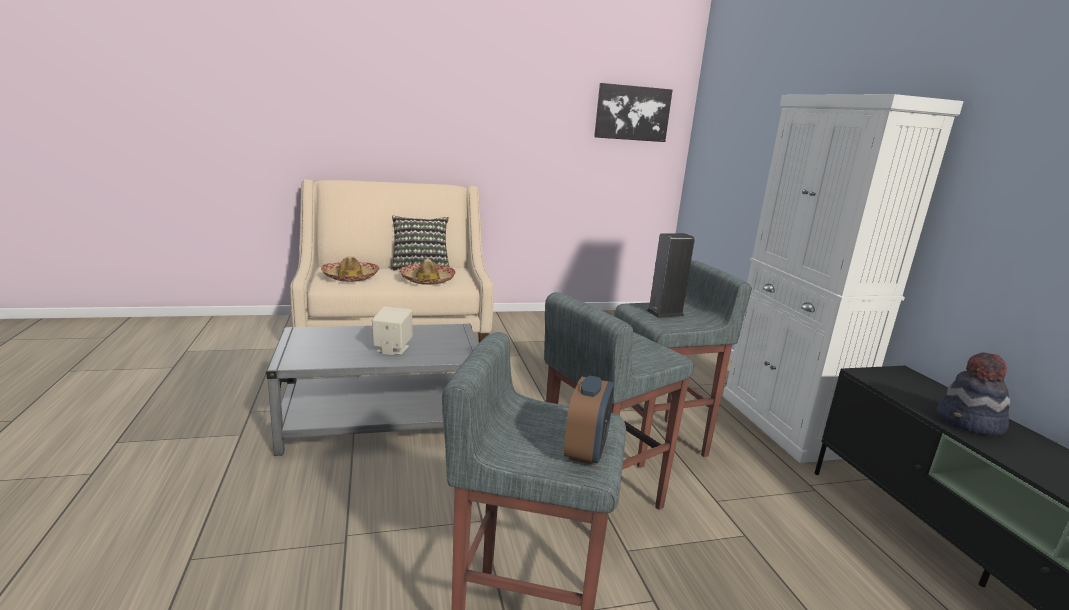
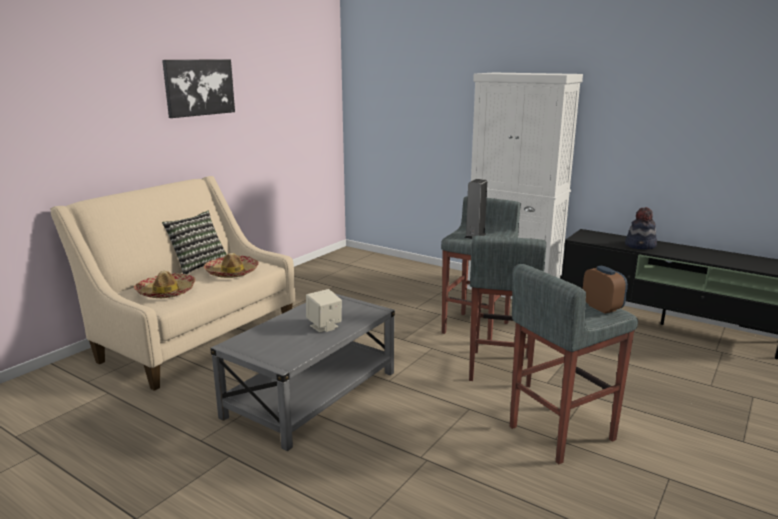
camera: 40 degrees left, 0 degrees up
picture [594,83,673,142] -> picture moved to [162,59,235,118]

